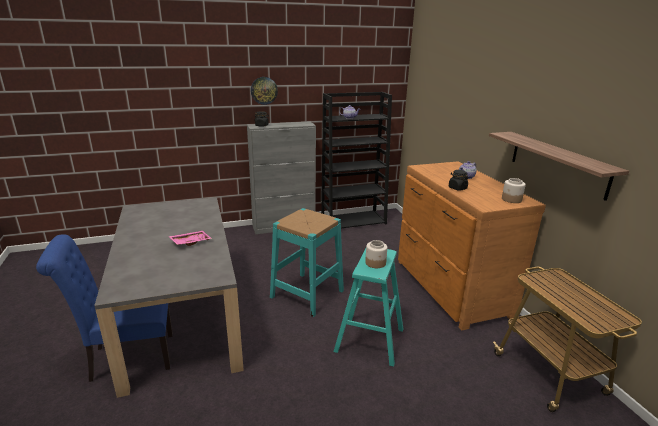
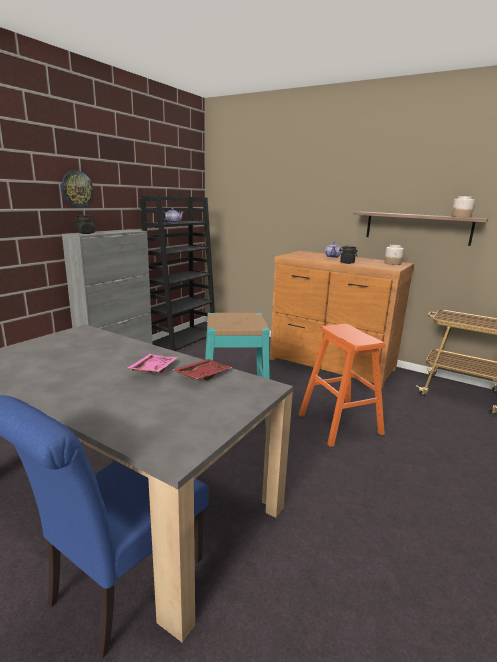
camera: 40 degrees left, 5 degrees down
turquoise stool [334,249,403,367] -> orange stool [298,324,385,447]
jar [365,240,387,268] -> jar moved to [451,196,475,218]
none -> red tray [172,359,233,381]

